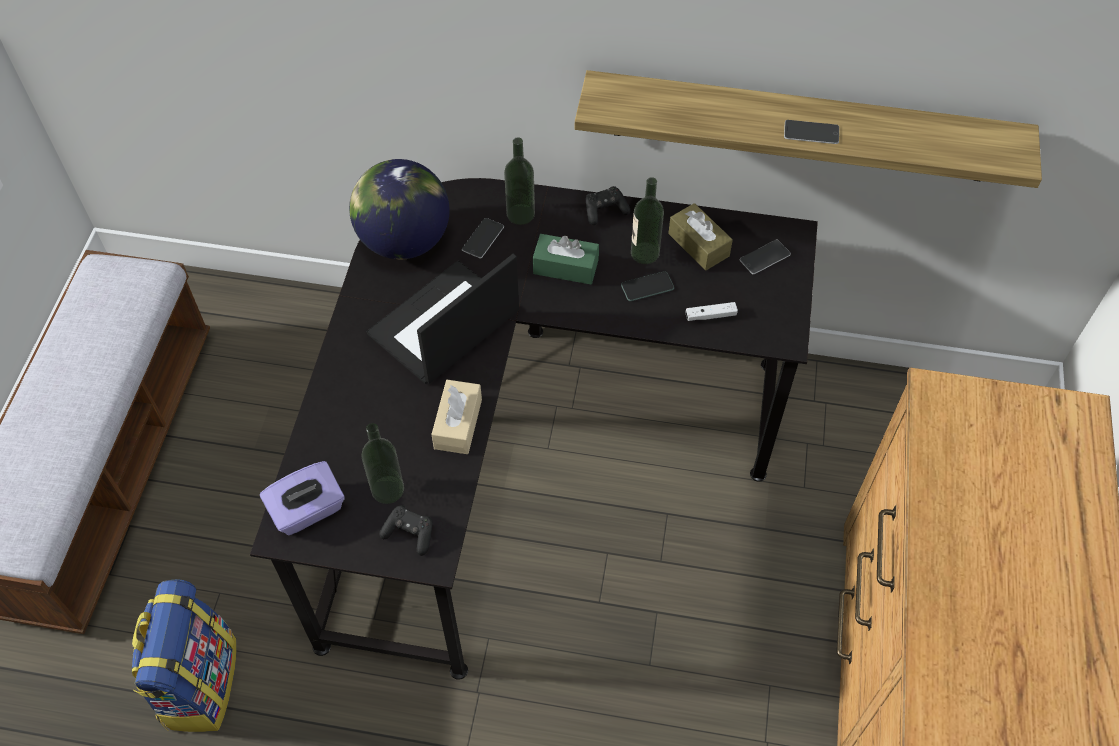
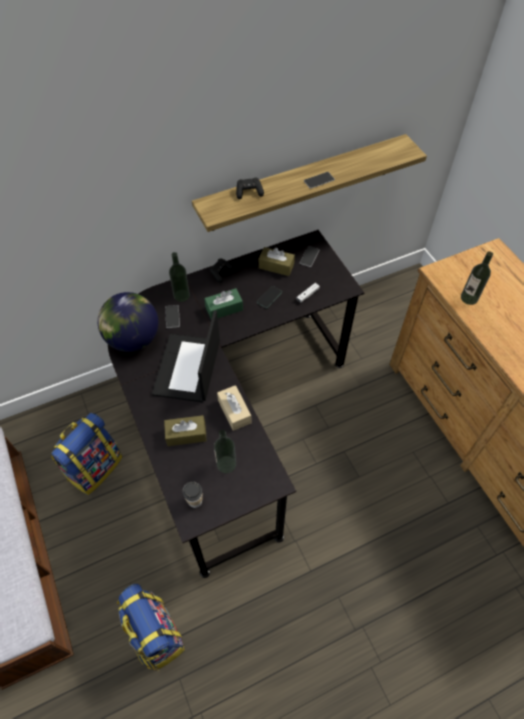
camera: 35 degrees left, 0 degrees up
purple tissue box [260,461,345,535] -> cup [182,482,203,508]
black game controller [380,505,433,556] -> black game controller moved to [236,178,264,199]
bottle [631,177,664,264] -> bottle moved to [461,251,493,305]
none -> backpack [51,413,122,495]
none -> brown tissue box [164,415,207,446]

